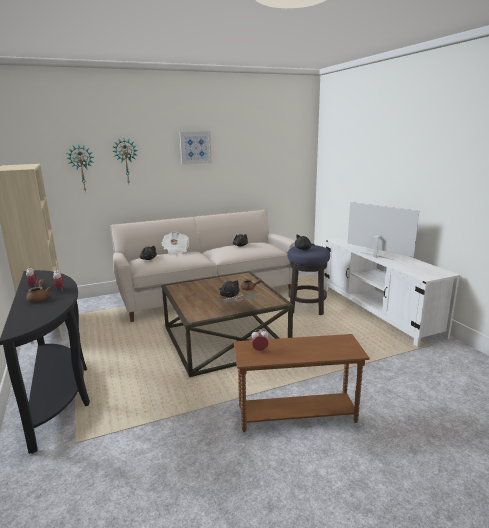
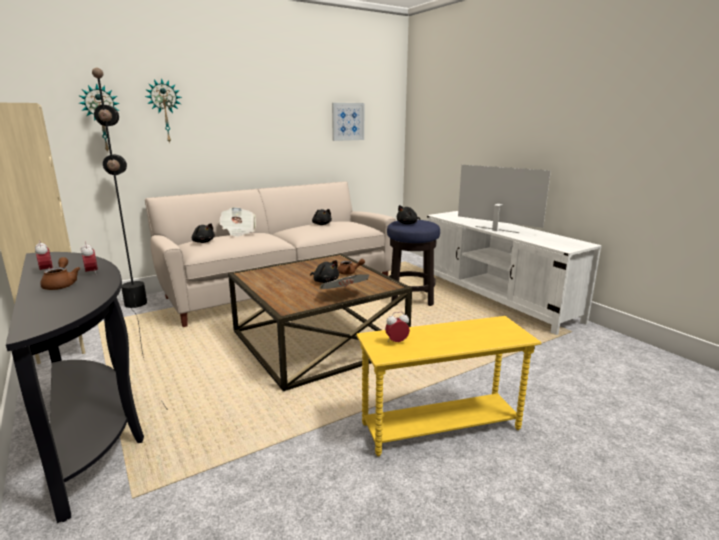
camera: 10 degrees left, 0 degrees up
picture [180,131,212,165] -> picture moved to [332,103,364,141]
brown side table [234,334,370,432] -> yellow side table [356,316,541,456]
none -> black floor lamp [92,68,168,410]

